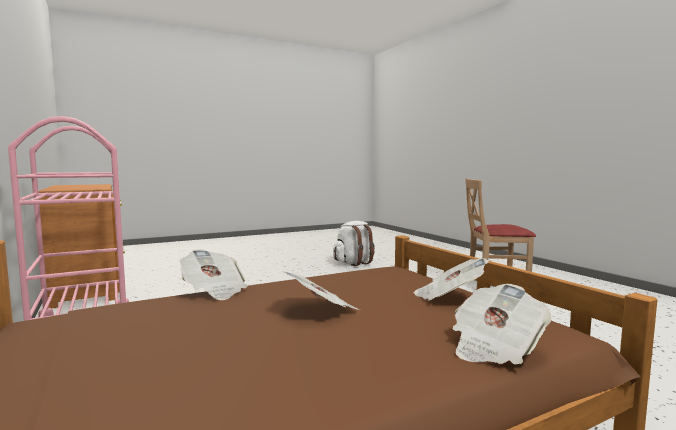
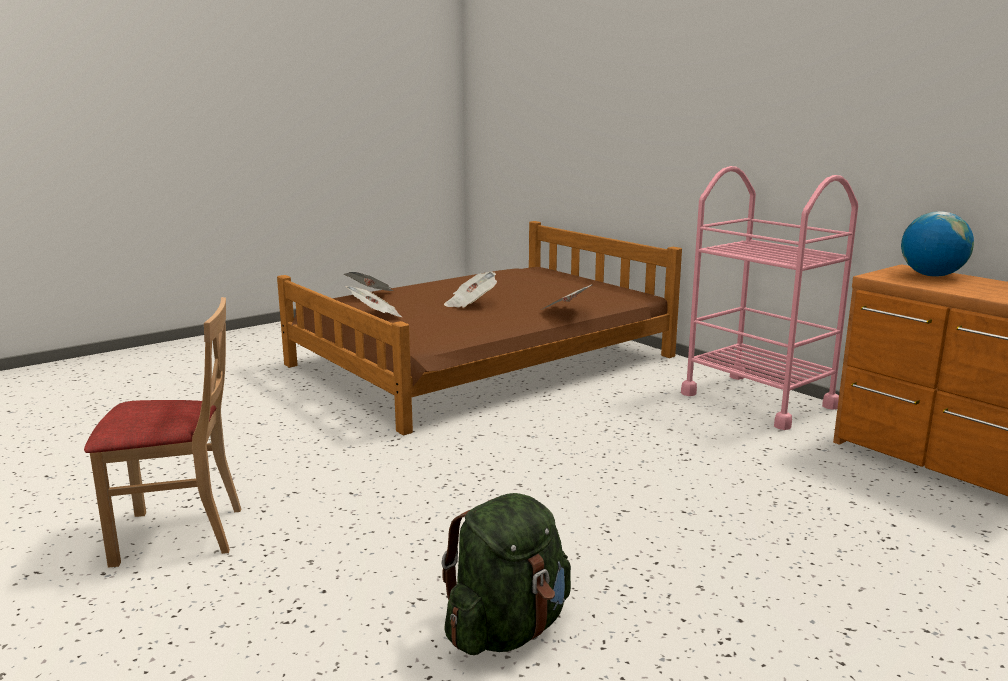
camera: 170 degrees right, 10 degrees up
white backpack [333,221,375,266] -> green backpack [441,493,571,655]
none -> globe [901,211,974,276]

